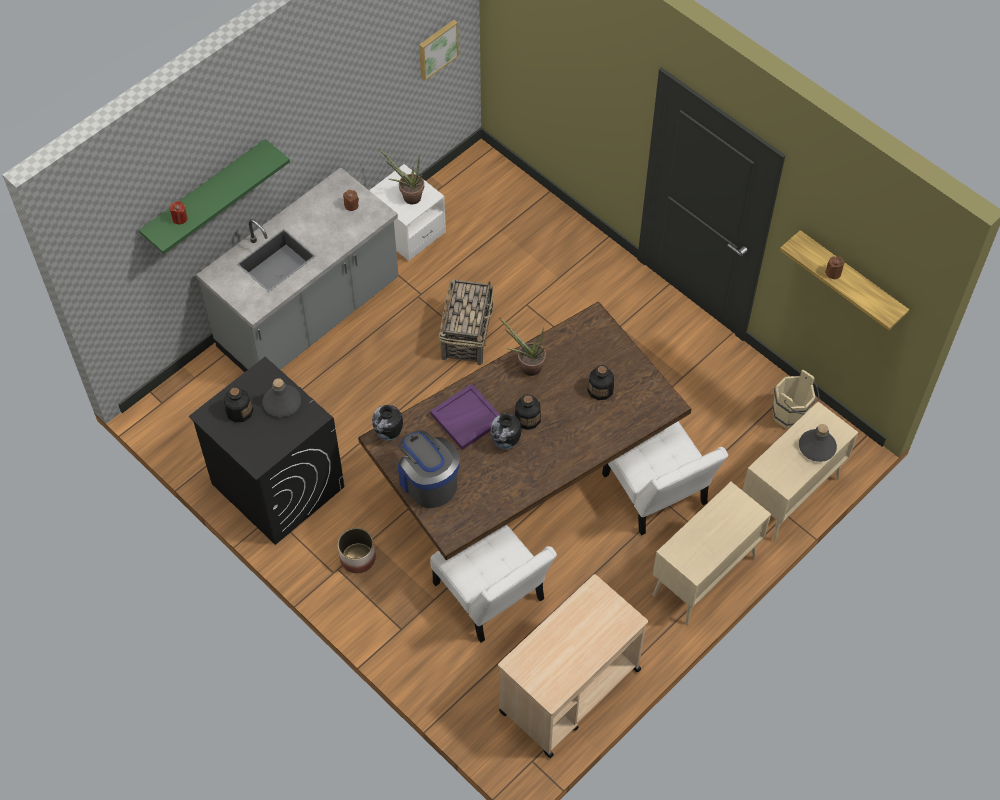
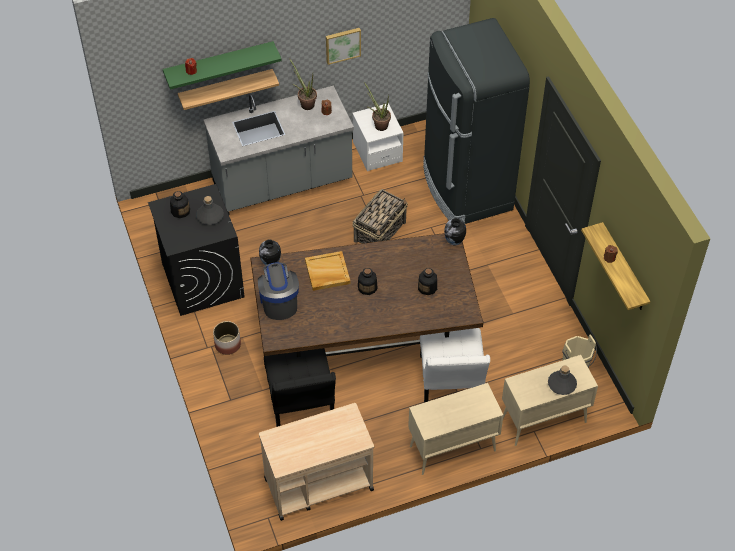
camera: 25 degrees right, 5 degrees down
picture [419,20,459,81] -> picture moved to [326,28,361,65]
purple tray [430,384,500,450] -> beige tray [305,251,350,291]
white chair [430,524,557,643] -> black chair [264,348,336,427]
vase [491,413,521,449] -> vase moved to [444,218,466,245]
potted plant [499,318,546,376] -> potted plant moved to [289,58,317,110]
none -> shelf [178,69,279,110]
none -> black fridge [423,18,530,224]

